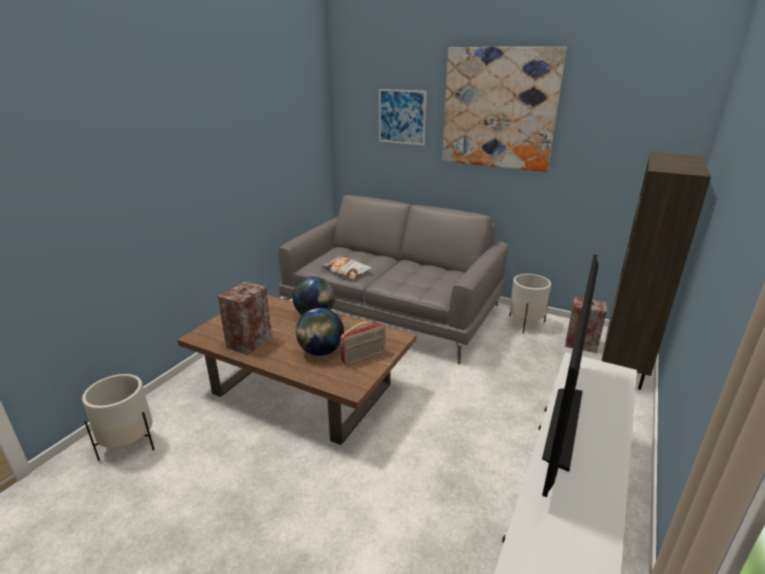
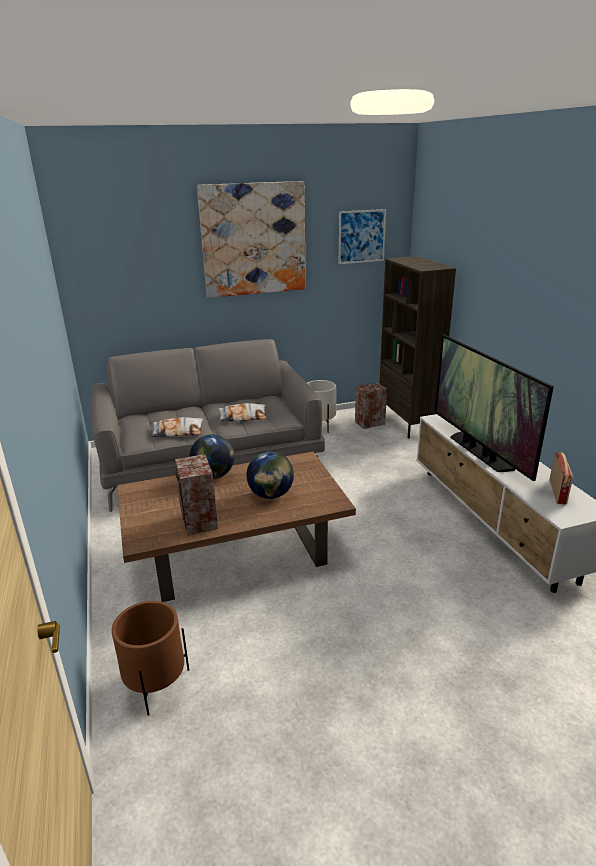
camera: 45 degrees left, 0 degrees up
white planter [82,374,155,461] -> brown planter [112,601,189,716]
radio [340,321,386,366] -> radio moved to [550,452,573,504]
picture [379,89,427,145] -> picture moved to [339,209,386,264]
none -> pillow [218,403,267,422]

